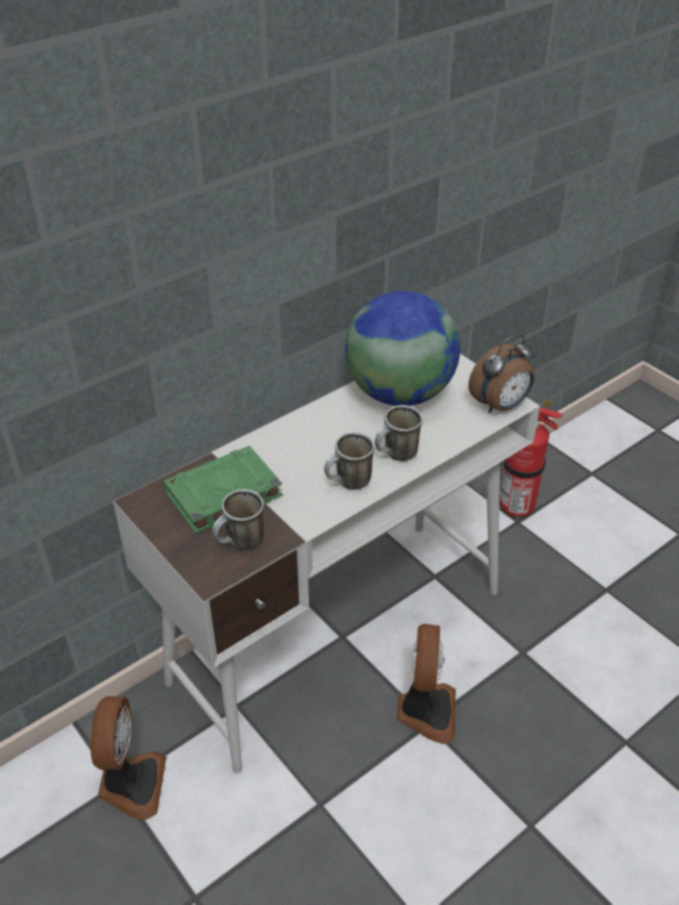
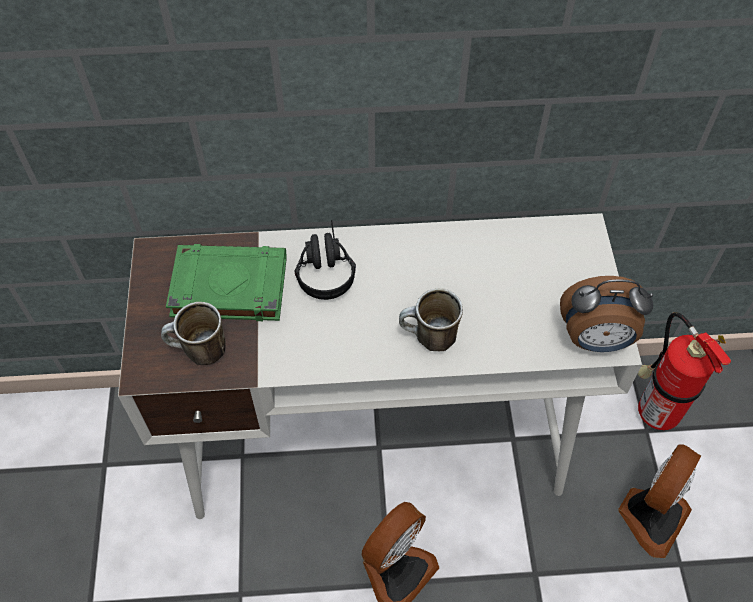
camera: 35 degrees right, 15 degrees up
fan [91,696,166,820] -> fan moved to [618,444,701,558]
mug [324,432,374,490] -> none
globe [345,291,460,406] -> none
none -> black headphones [295,220,356,300]

